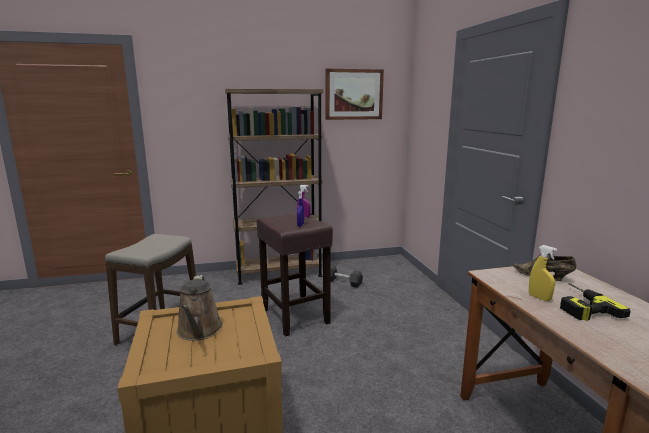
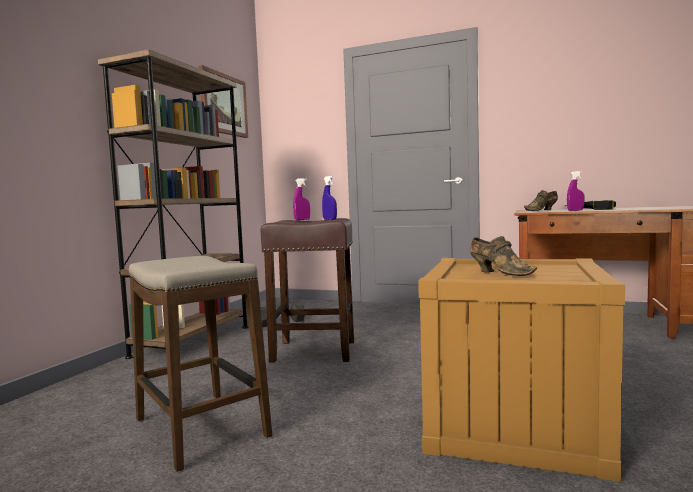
camera: 55 degrees left, 10 degrees down
brown watering can [176,275,223,341] -> brown shoe [470,236,537,276]
yellow spray bottle [529,245,557,301] -> purple spray bottle [567,171,585,211]

